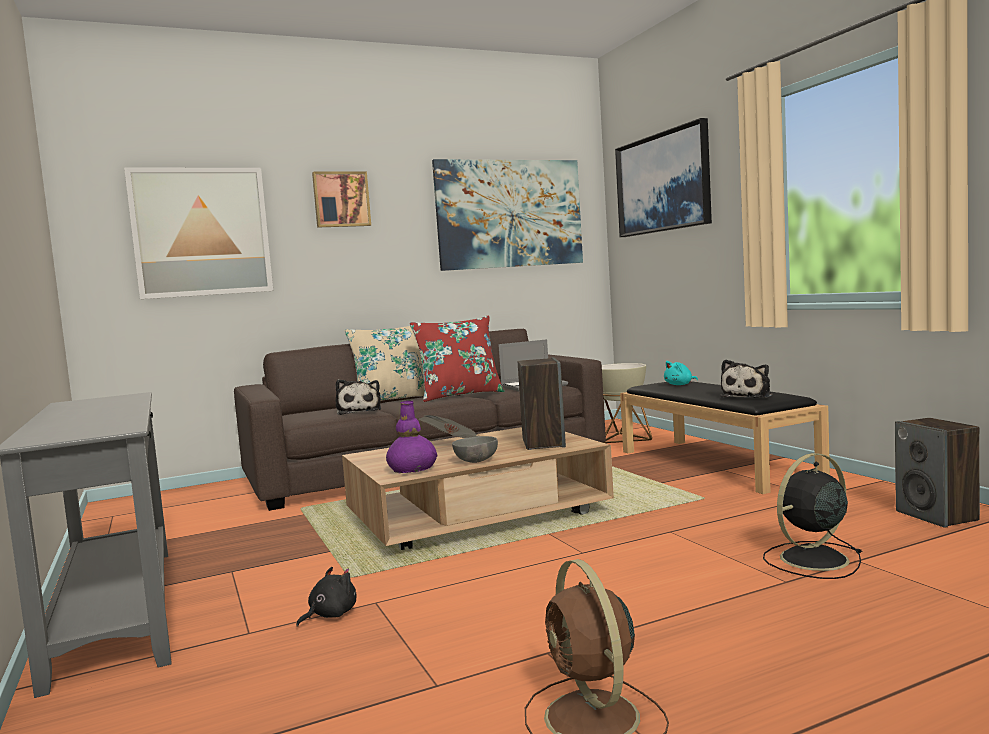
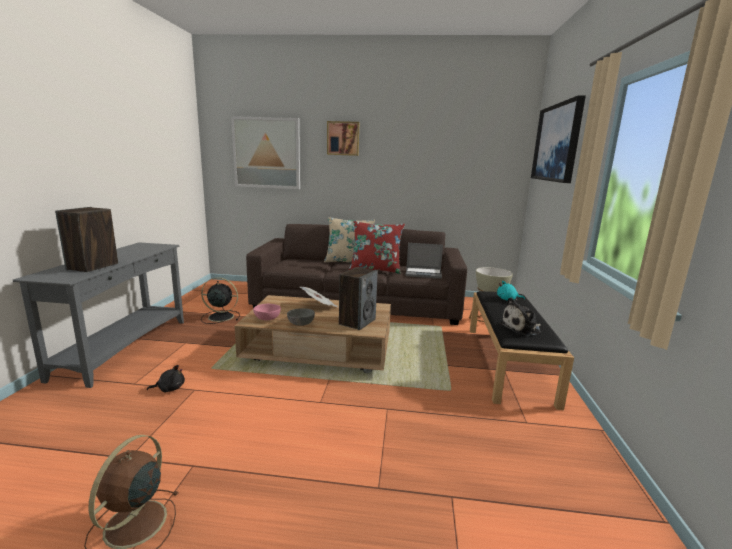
camera: 30 degrees right, 10 degrees up
plush toy [335,379,381,415] -> none
purple vase [386,401,438,473] -> pink bowl [253,304,281,320]
picture [432,159,583,271] -> none
black fan [763,453,863,579] -> black fan moved to [201,277,240,324]
speaker [895,418,980,528] -> speaker moved to [55,207,118,272]

